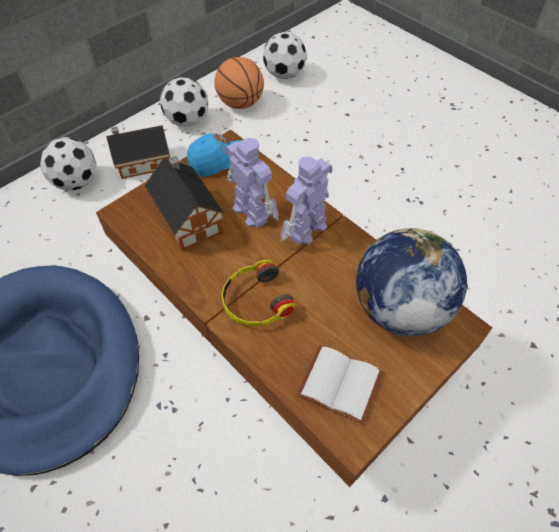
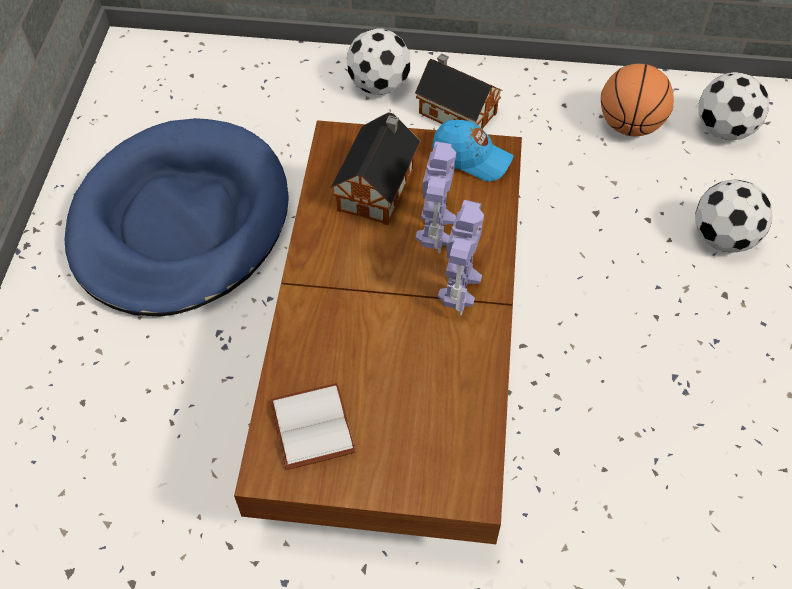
camera: 50 degrees right, 0 degrees up
football [160,78,208,127] -> football moved to [695,179,772,253]
headphones [222,260,295,326] -> none
toy robot [280,157,333,245] -> toy robot turned 105 degrees clockwise [438,200,484,315]
globe [356,228,468,336] -> none

